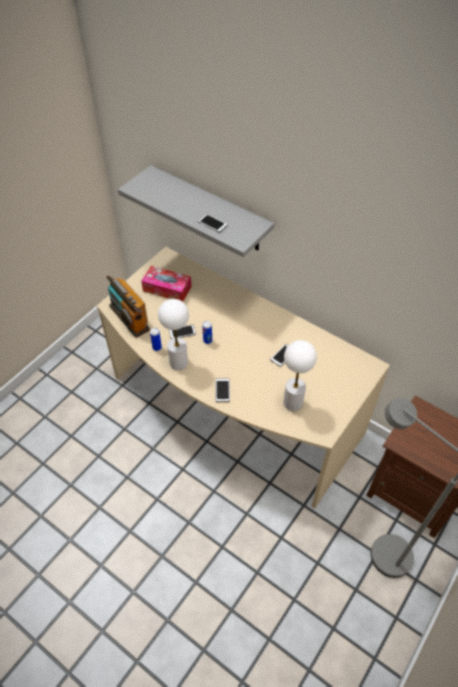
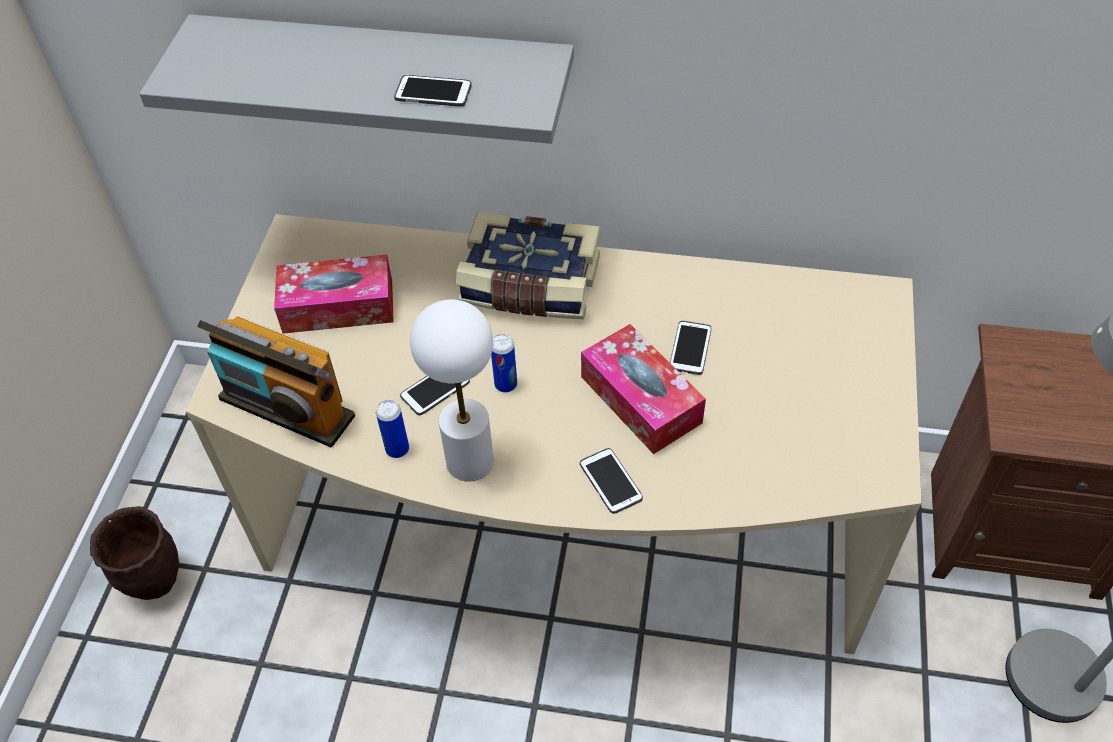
camera: 25 degrees left, 0 degrees up
white table lamp [283,340,317,411] -> none
none -> brown planter [90,506,179,600]
none -> book [456,211,600,320]
none -> tissue box [581,324,706,454]

